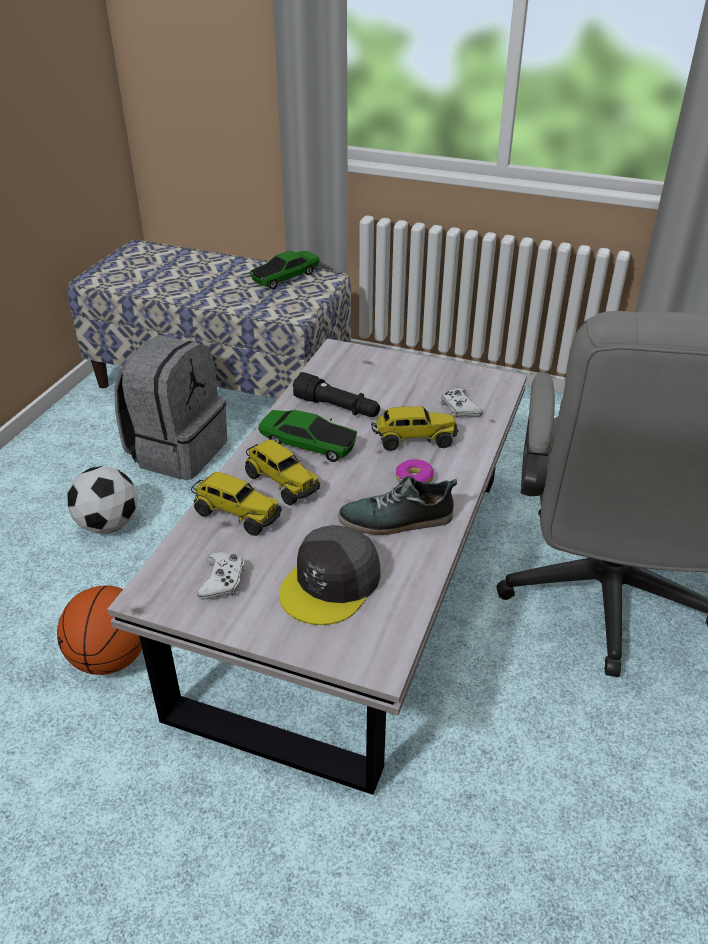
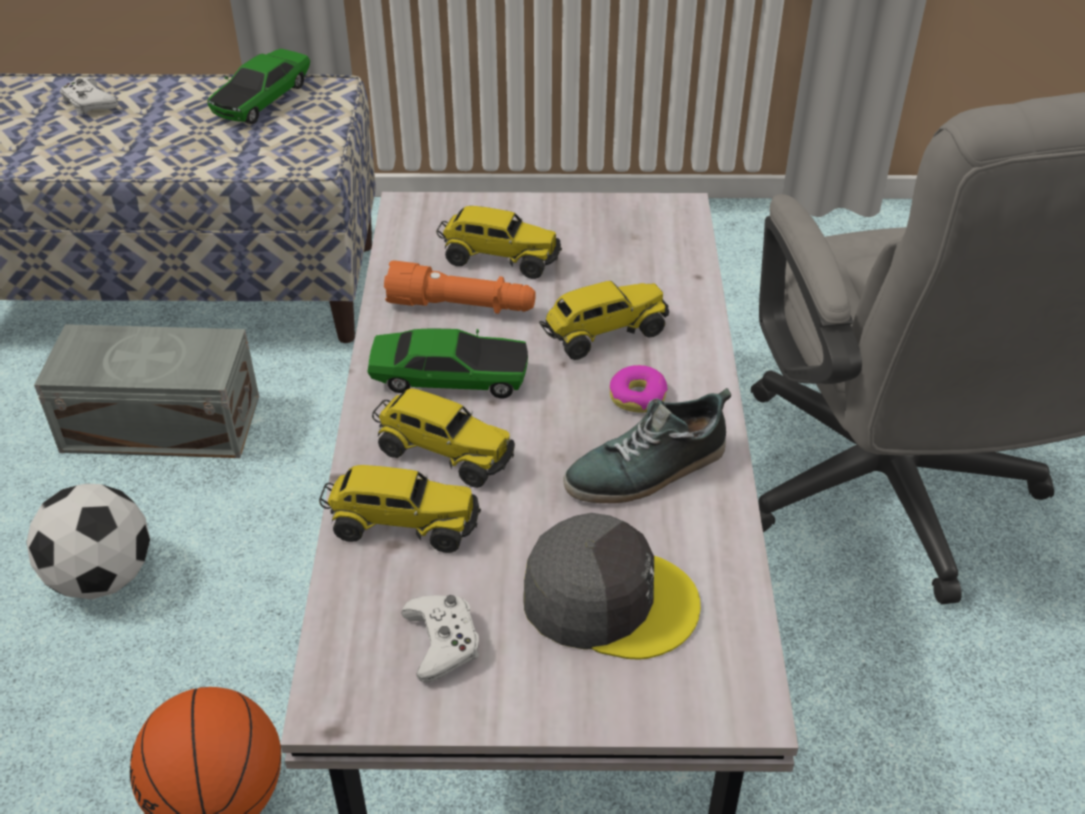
camera: 20 degrees left, 5 degrees up
grey backpack [114,335,227,480] -> grey storage box [34,324,259,458]
grey cap [279,525,381,625] -> grey cap turned 90 degrees counterclockwise [523,513,701,660]
black flashlight [293,372,380,417] -> orange flashlight [384,261,536,314]
white game controller [441,388,482,418] -> white game controller moved to [60,77,118,115]
none -> toy truck [436,206,562,279]

